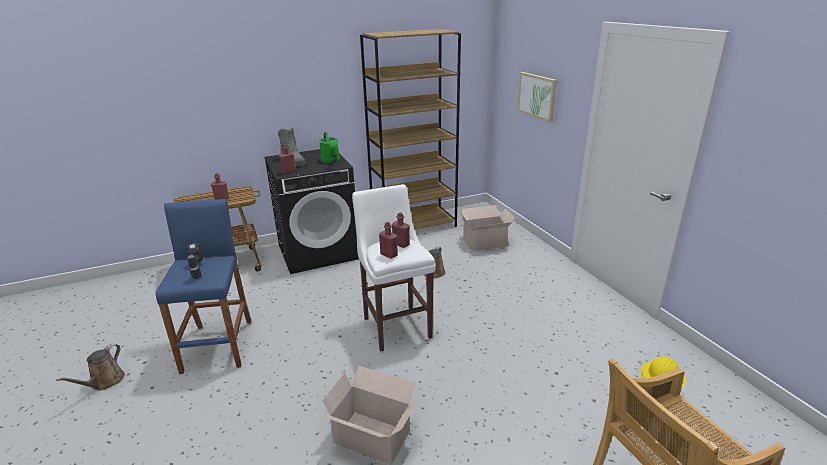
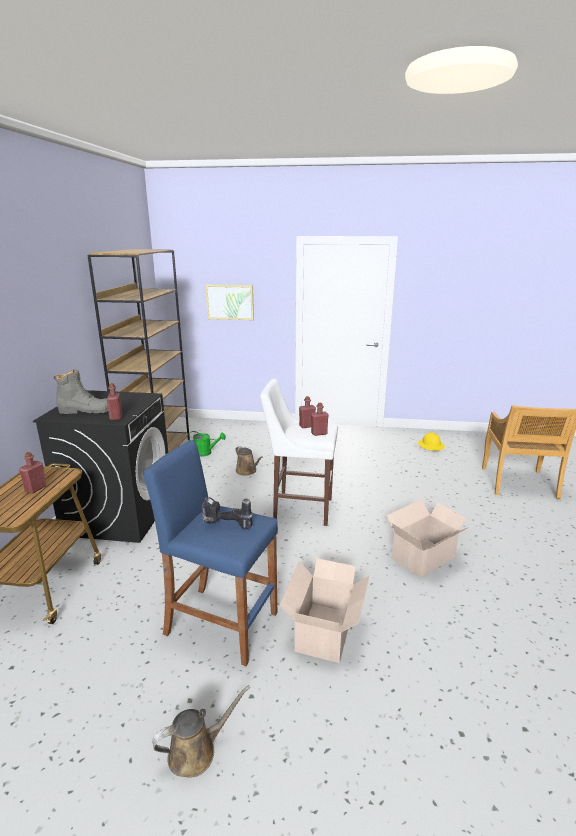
camera: 60 degrees left, 5 degrees down
brown watering can [56,344,125,390] -> brown watering can turned 75 degrees counterclockwise [152,685,250,778]
green watering can [319,132,340,163] -> green watering can moved to [188,431,226,457]
cardboard box [460,205,515,251] -> cardboard box moved to [280,558,370,663]

